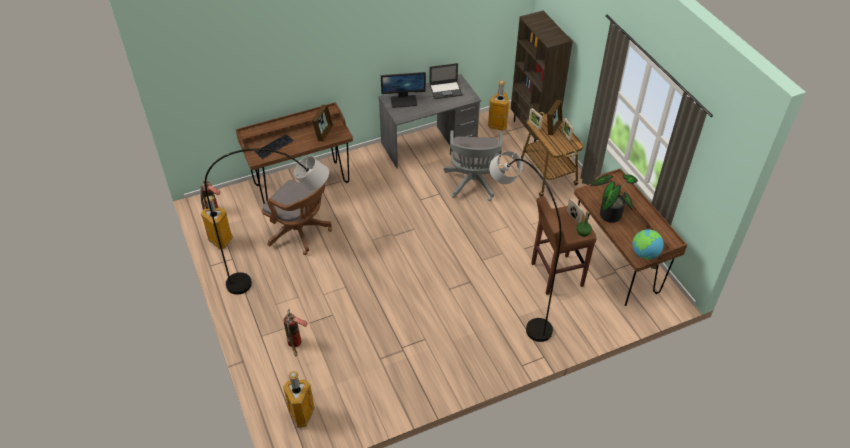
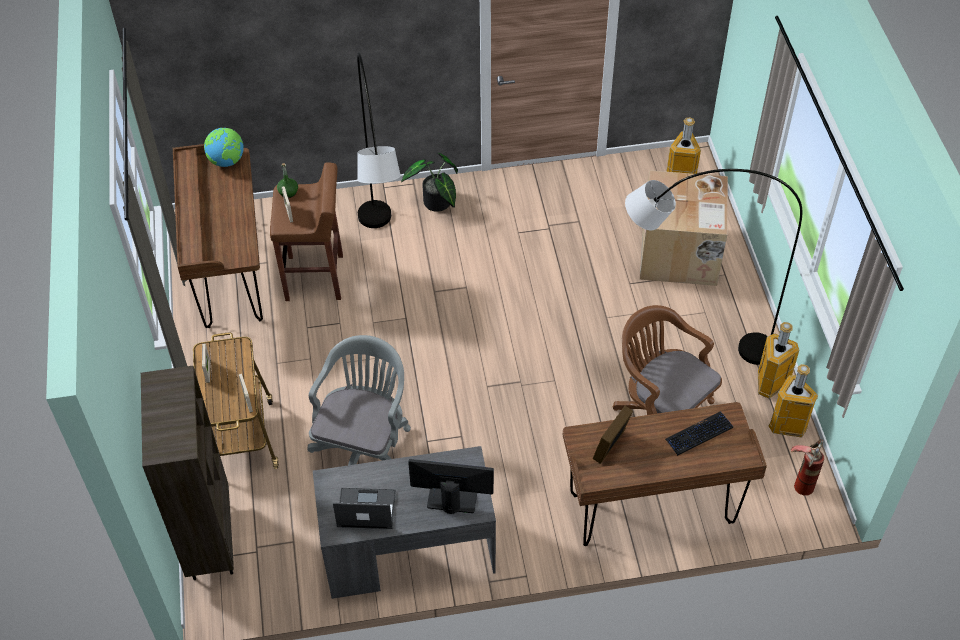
camera: 165 degrees left, 5 degrees up
fire extinguisher [284,309,307,356] -> cardboard box [640,170,728,286]
trash can [488,80,509,131] -> trash can moved to [758,322,799,399]
picture frame [547,100,563,135] -> none
potted plant [591,174,638,223] -> potted plant moved to [401,153,458,212]

